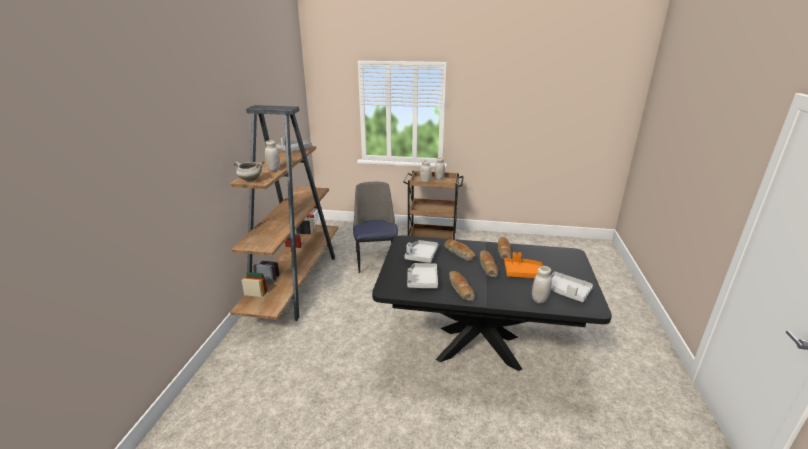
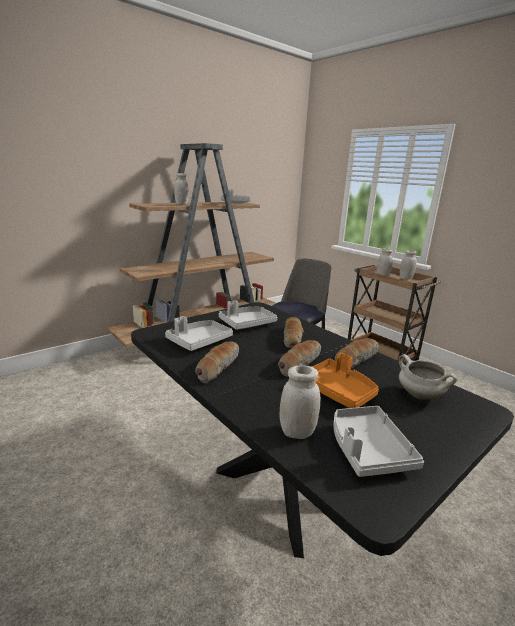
camera: 40 degrees right, 5 degrees down
white cooking pot [234,162,263,181] -> white cooking pot moved to [399,354,458,400]

